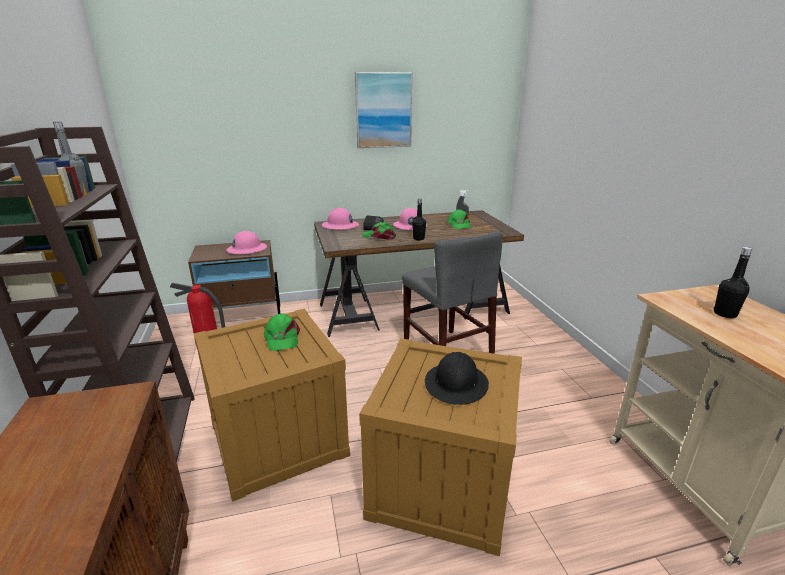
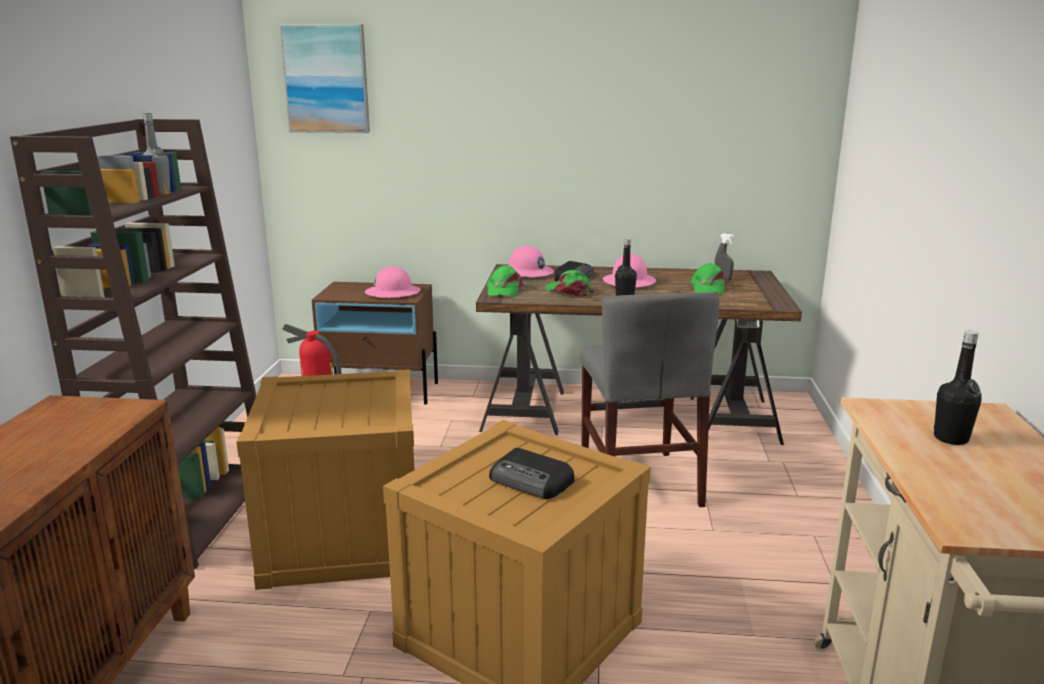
camera: 20 degrees right, 5 degrees down
green cap [264,313,300,351] -> green cap moved to [487,265,523,297]
picture [355,72,412,148] -> picture moved to [279,24,370,133]
black hard hat [425,352,489,405] -> radio [489,448,574,499]

